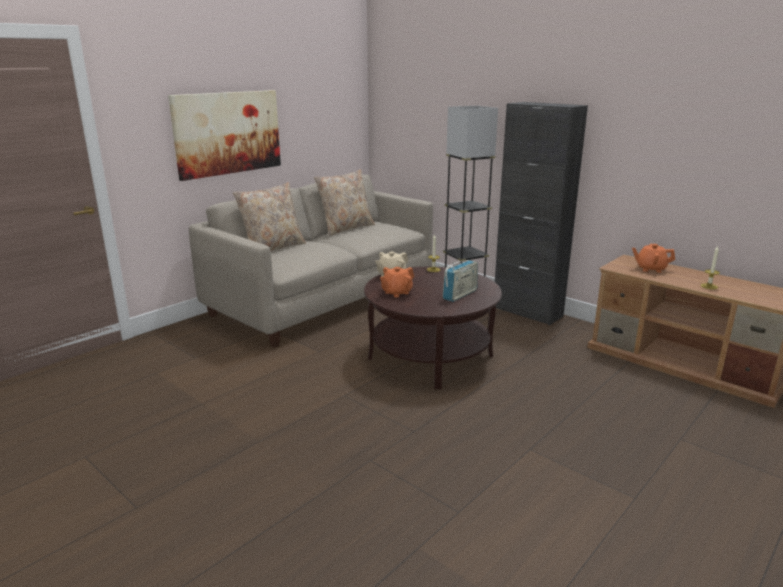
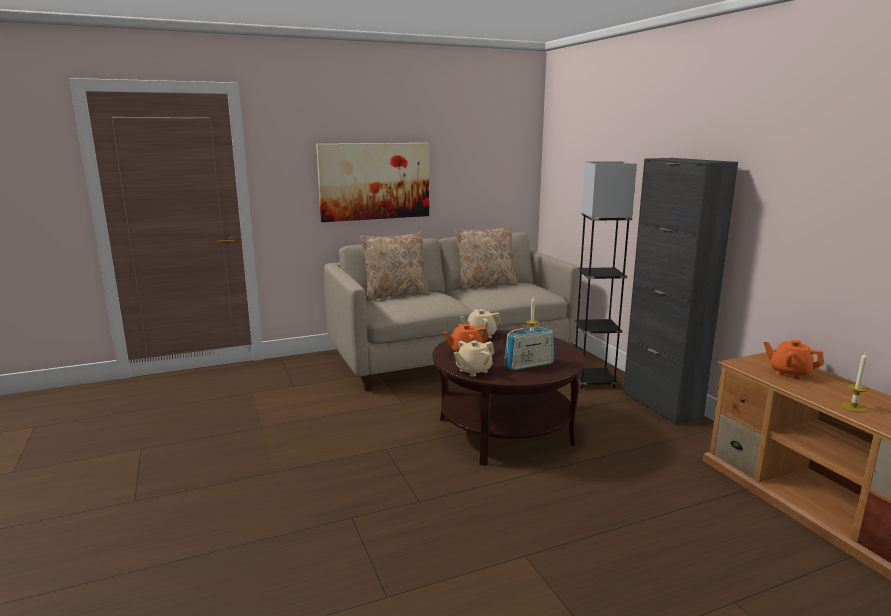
camera: 25 degrees right, 5 degrees down
none -> beige teapot [454,341,495,377]

